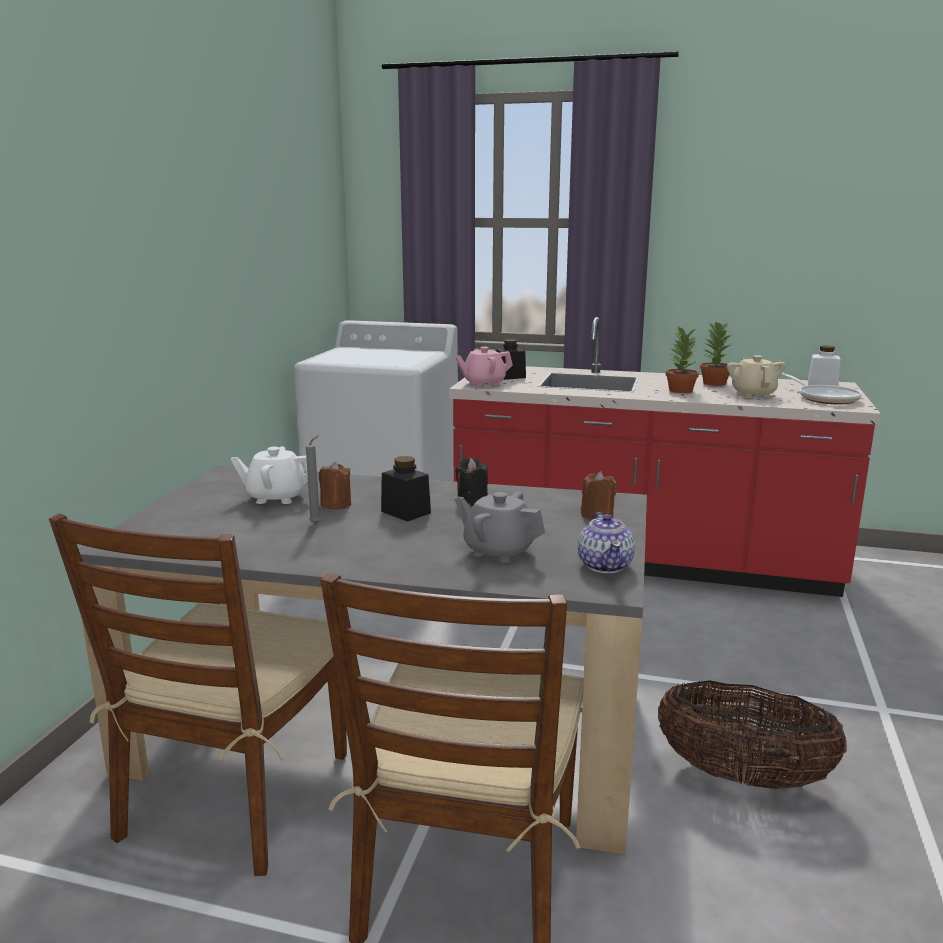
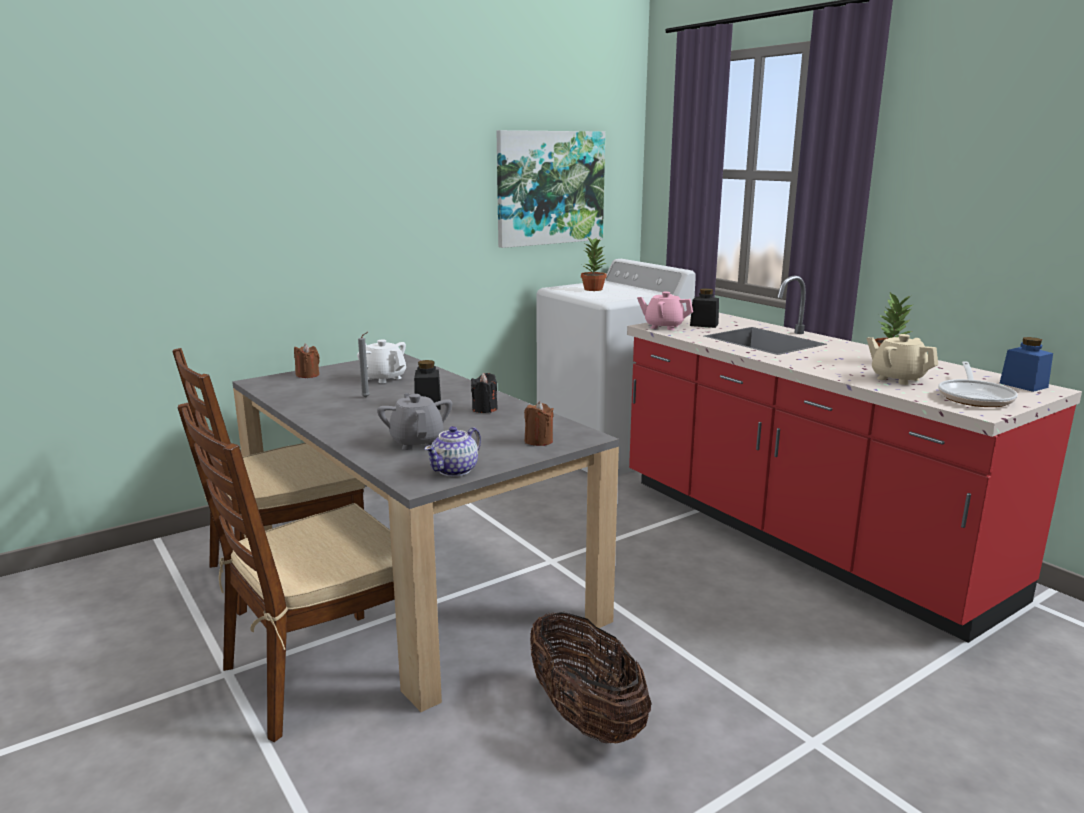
camera: 40 degrees right, 0 degrees up
brown candle [318,462,351,509] -> brown candle moved to [294,344,320,378]
potted plant [666,326,699,393] -> potted plant moved to [581,237,607,291]
beige teapot [727,355,786,398] -> beige teapot turned 75 degrees counterclockwise [867,334,938,385]
white jar [808,346,841,386] -> blue jar [1000,337,1053,392]
none -> picture [497,130,605,248]

